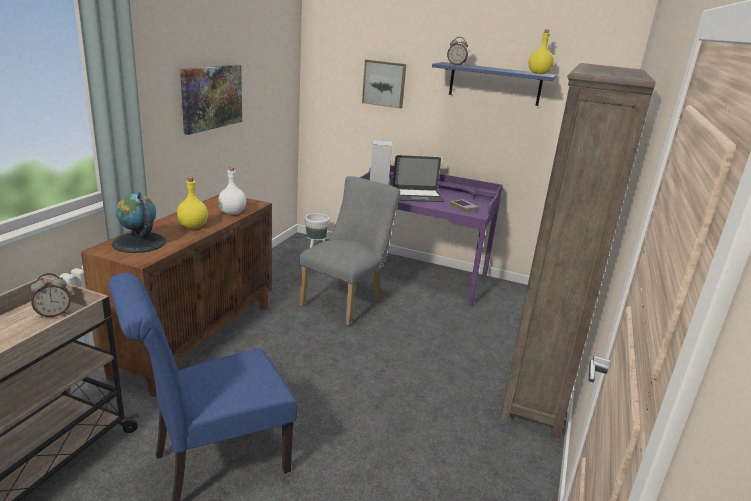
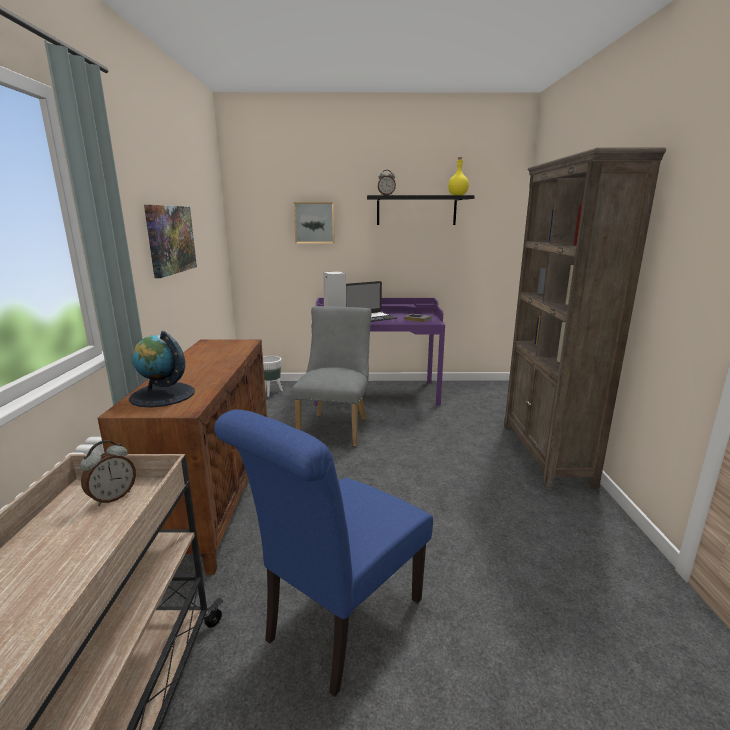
camera: 20 degrees left, 5 degrees down
yellow bottle [177,177,208,228] -> none
white bottle [218,167,246,215] -> none
blue shelf [432,62,557,106] -> black shelf [367,195,475,225]

